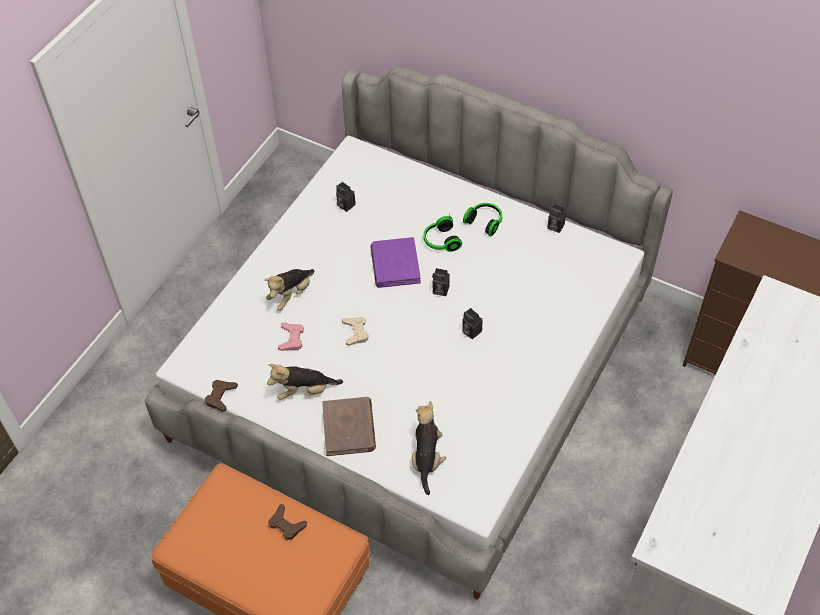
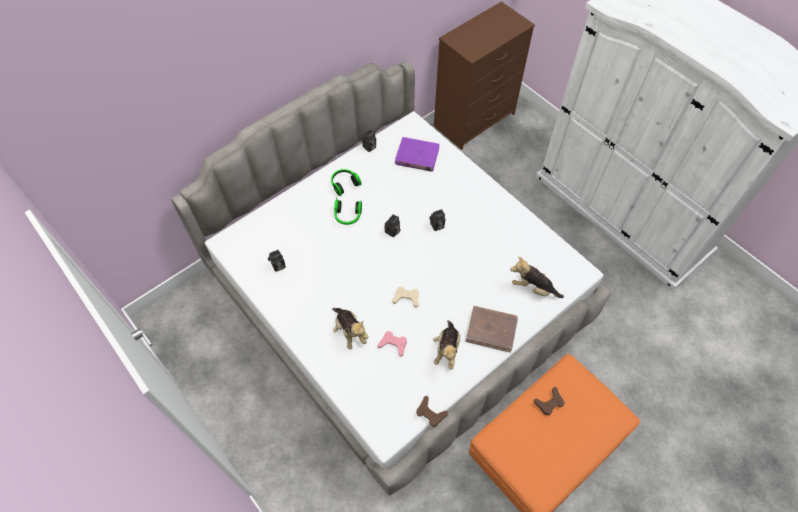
camera: 70 degrees left, 5 degrees up
purple book [370,237,421,288] -> purple book moved to [395,137,440,172]

